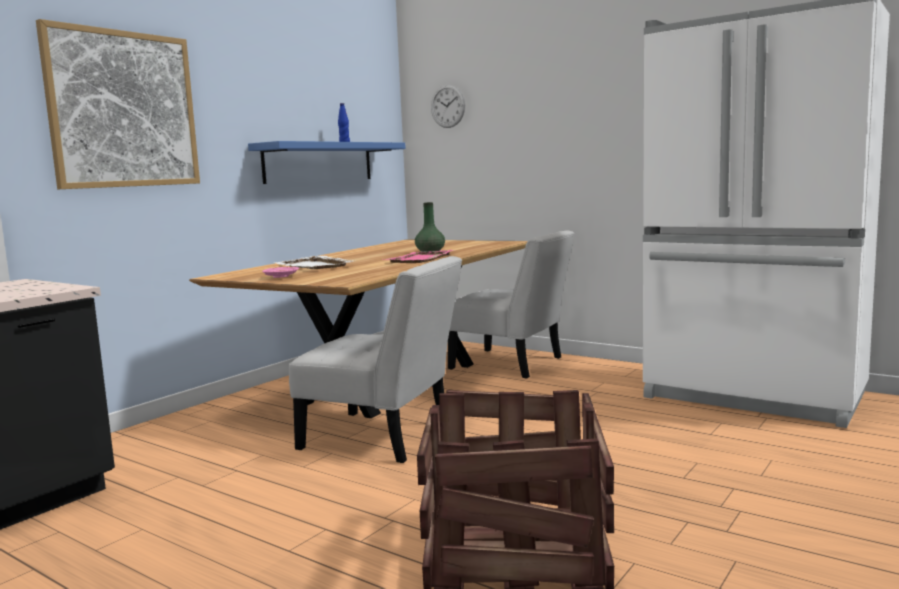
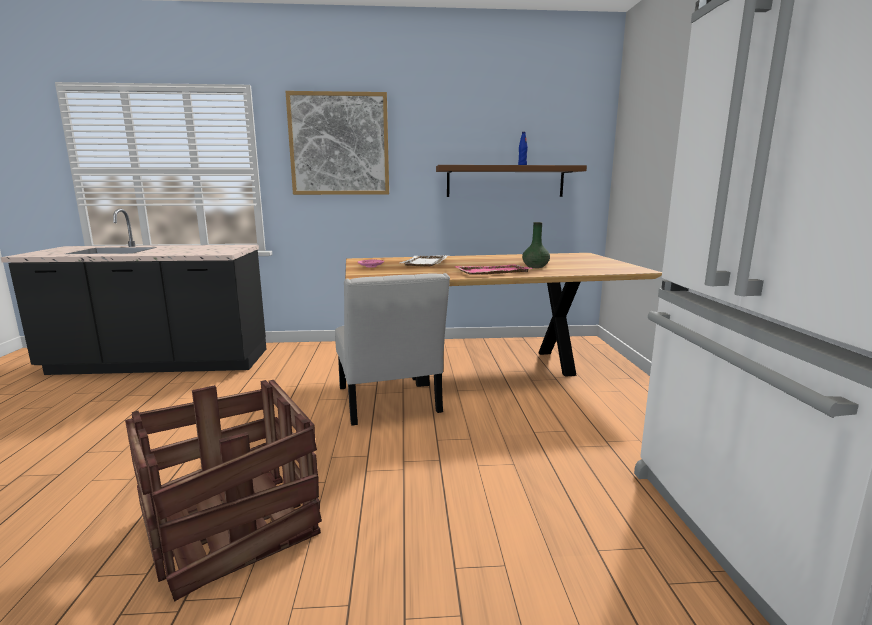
camera: 50 degrees right, 5 degrees up
blue shelf [248,141,406,184] -> brown shelf [436,165,587,197]
wall clock [431,85,465,128] -> none
white chair [448,230,575,379] -> none

